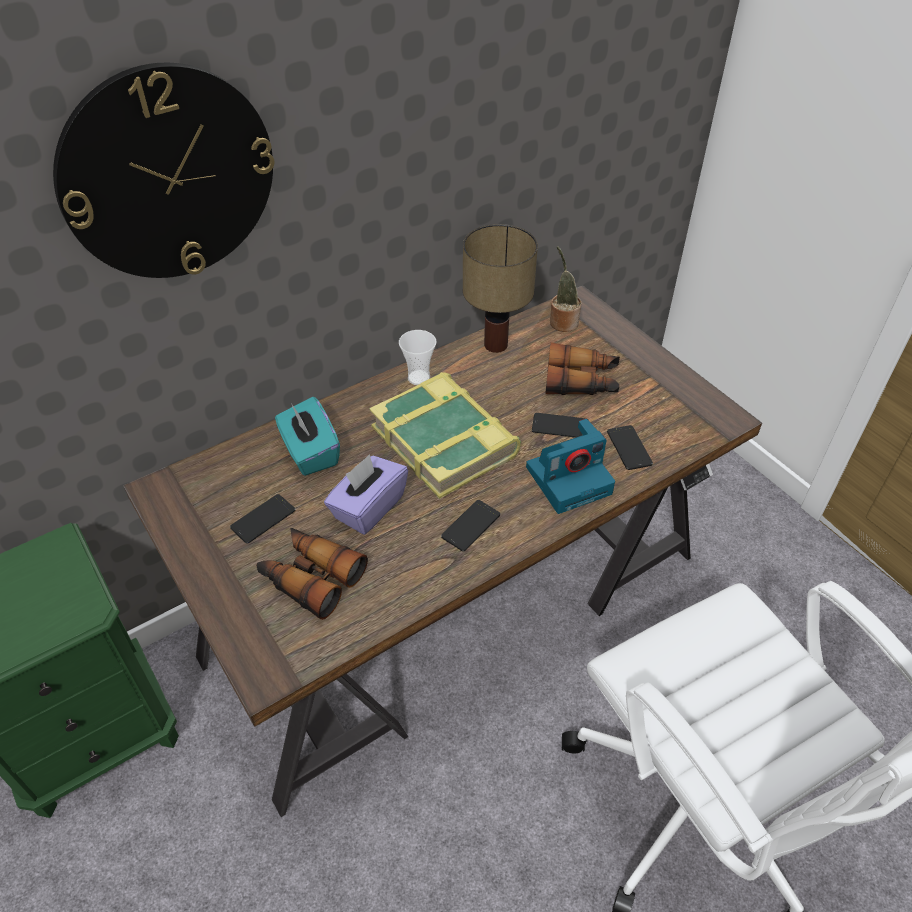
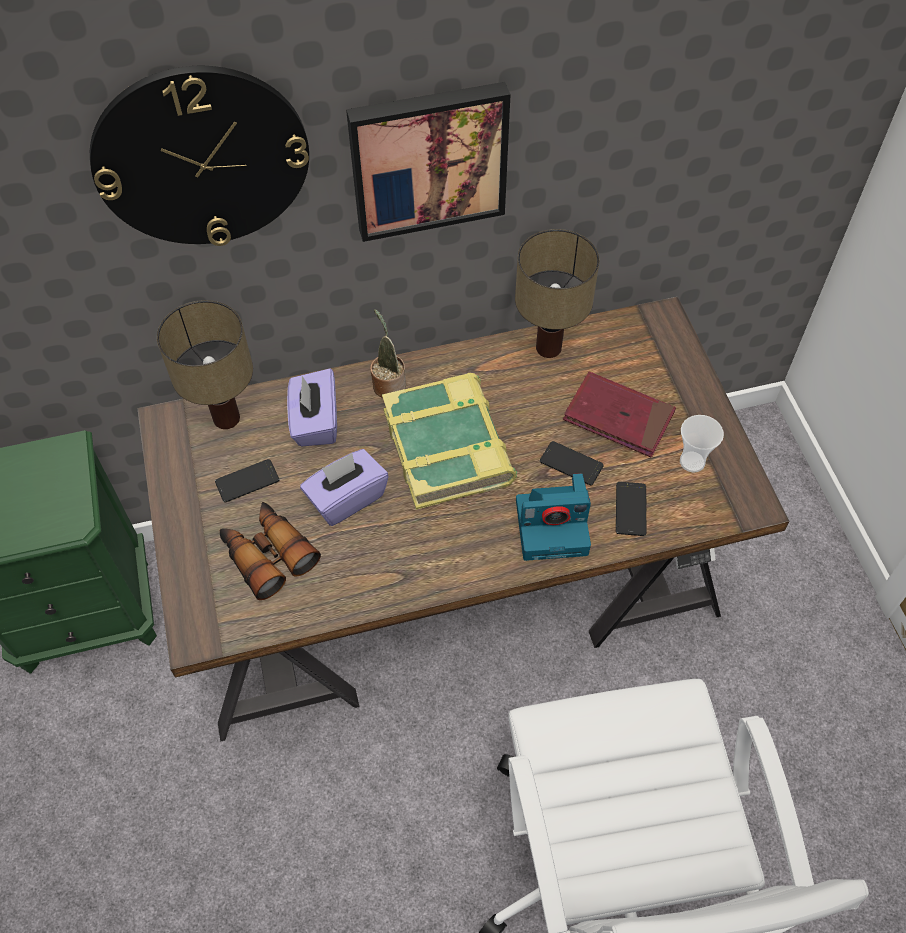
camera: 20 degrees right, 10 degrees up
turquoise tissue box [275,397,340,476] -> purple tissue box [287,369,337,446]
cup [399,330,436,385] -> cup moved to [680,415,724,473]
phone [441,500,500,551] -> none
binoculars [545,342,620,395] -> red book [563,372,676,457]
potted plant [550,246,581,332] -> potted plant moved to [370,309,406,398]
none -> table lamp [157,300,253,429]
none -> picture [346,82,511,242]

